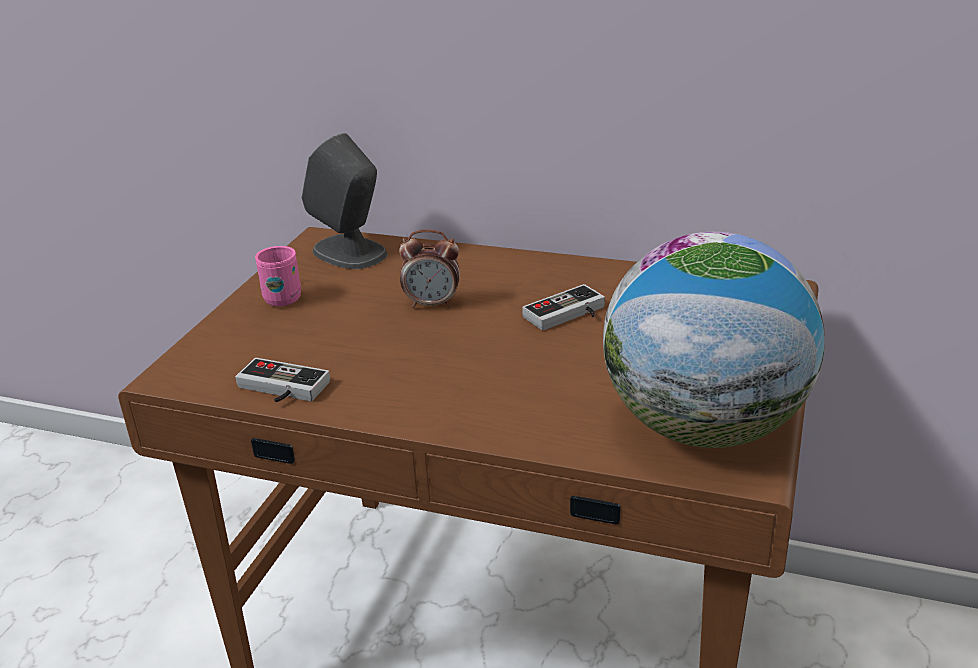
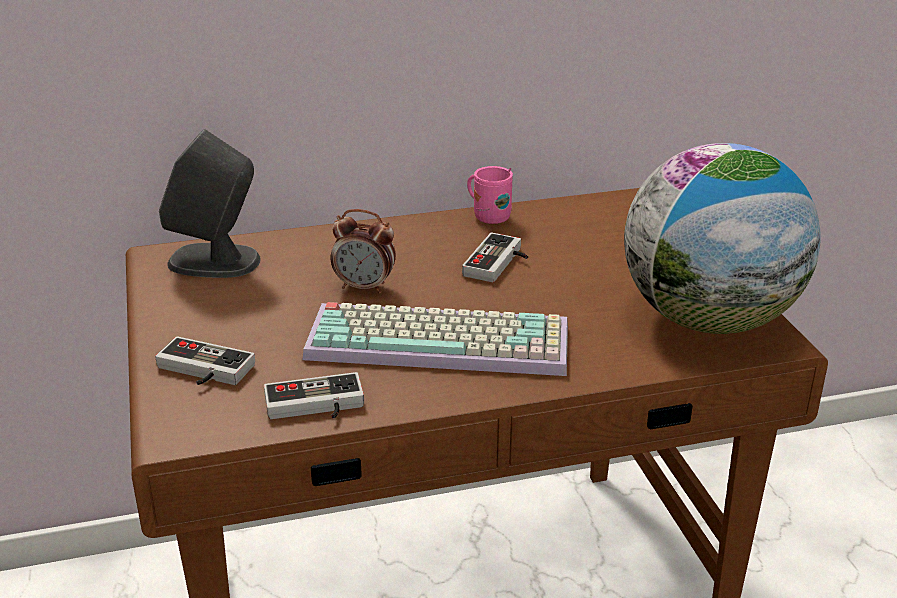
camera: 35 degrees left, 0 degrees up
pink mug [255,246,301,306] -> pink mug moved to [467,166,513,224]
alarm clock [399,230,460,308] -> alarm clock turned 45 degrees clockwise [331,209,396,294]
none -> game controller [155,337,255,385]
none -> keyboard [303,302,568,376]

